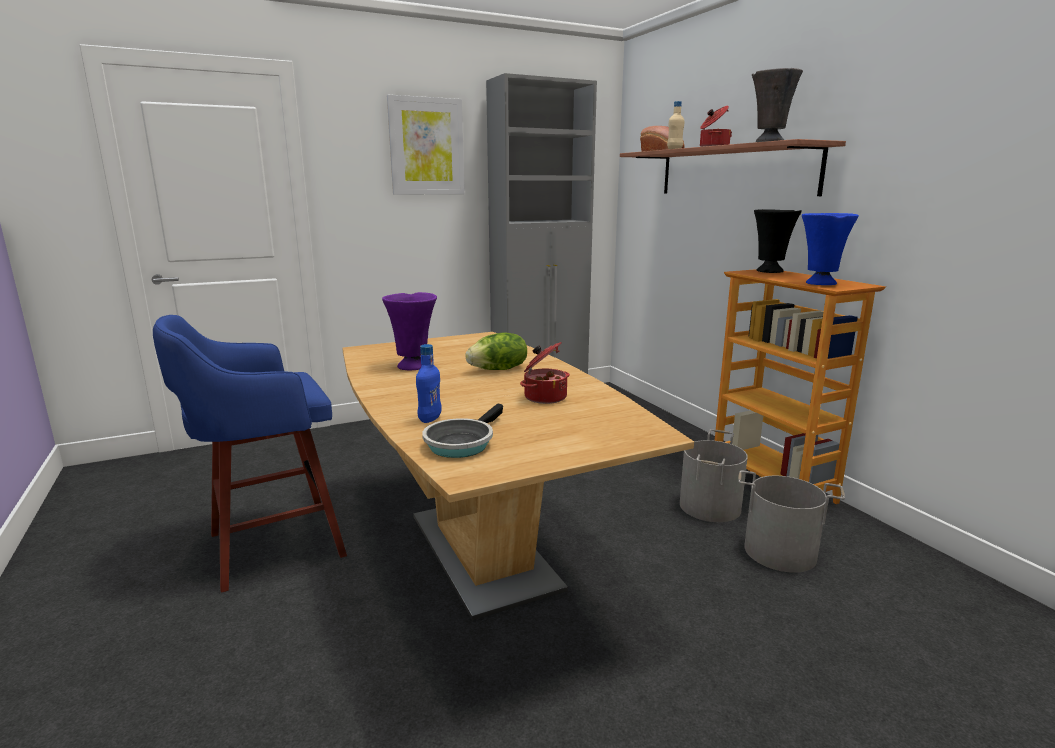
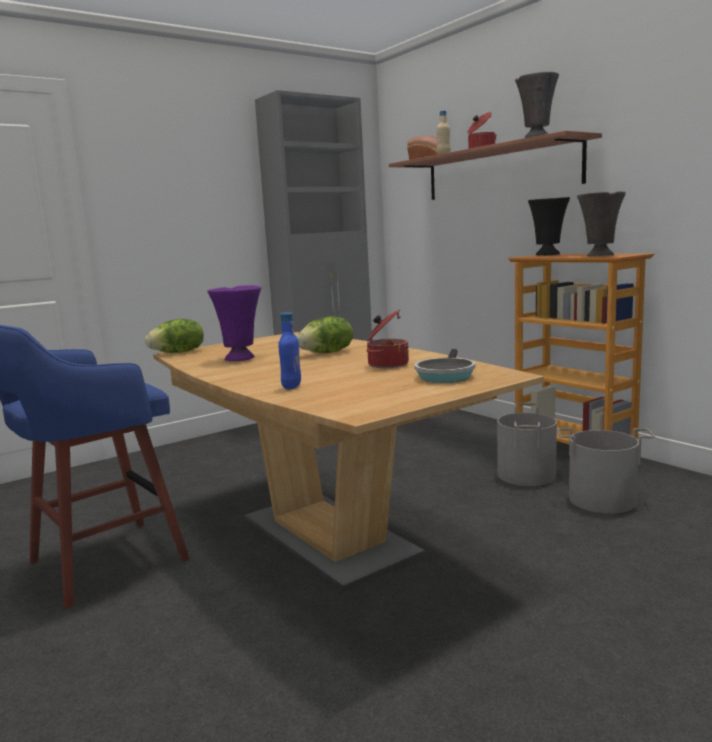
camera: 10 degrees left, 5 degrees down
picture [387,95,465,195] -> none
frying pan [422,404,503,458] -> frying pan moved to [414,349,475,383]
blue vase [802,213,859,285] -> grey vase [577,191,626,257]
none -> lettuce [145,319,204,353]

